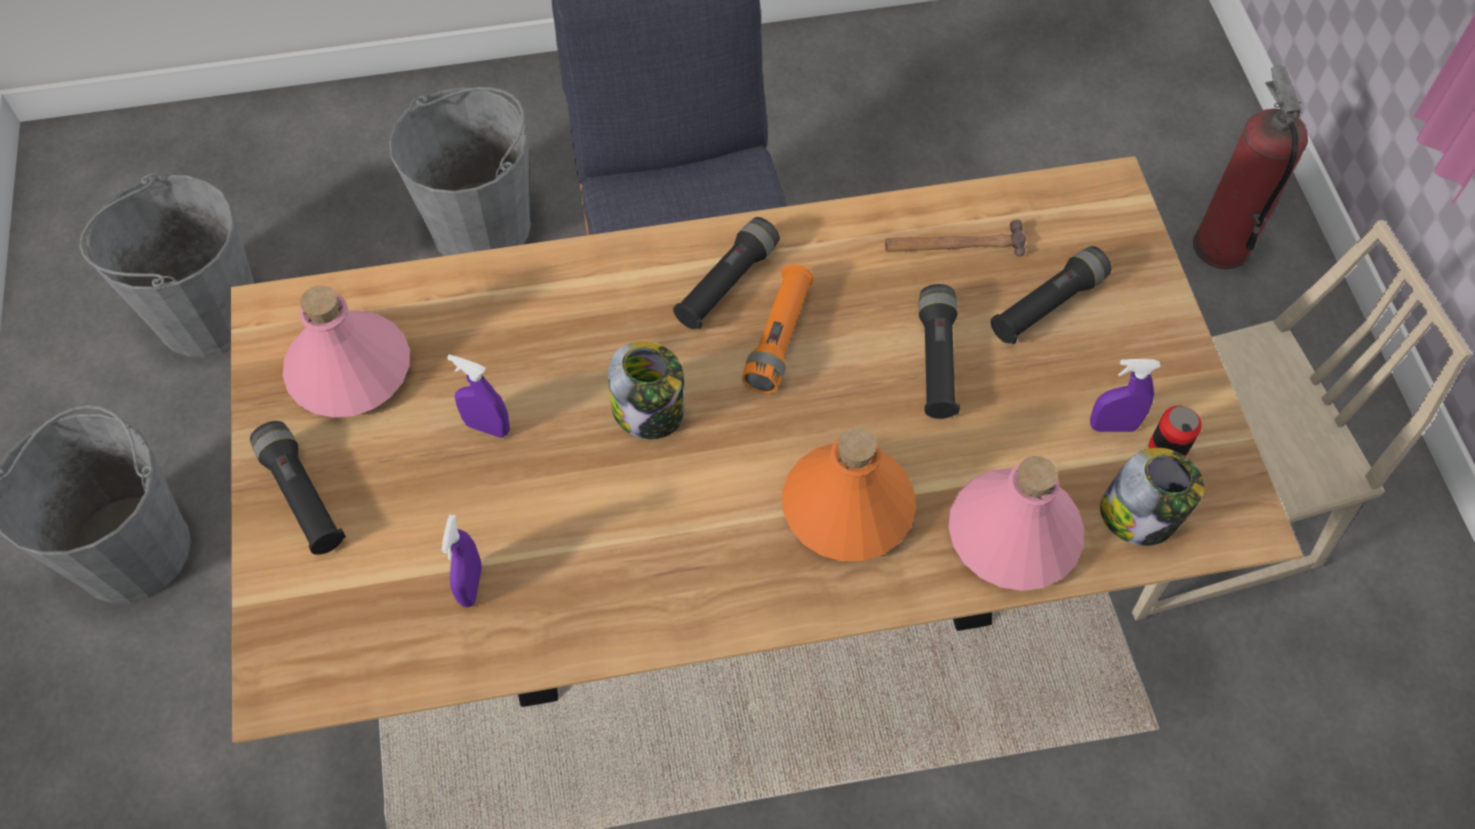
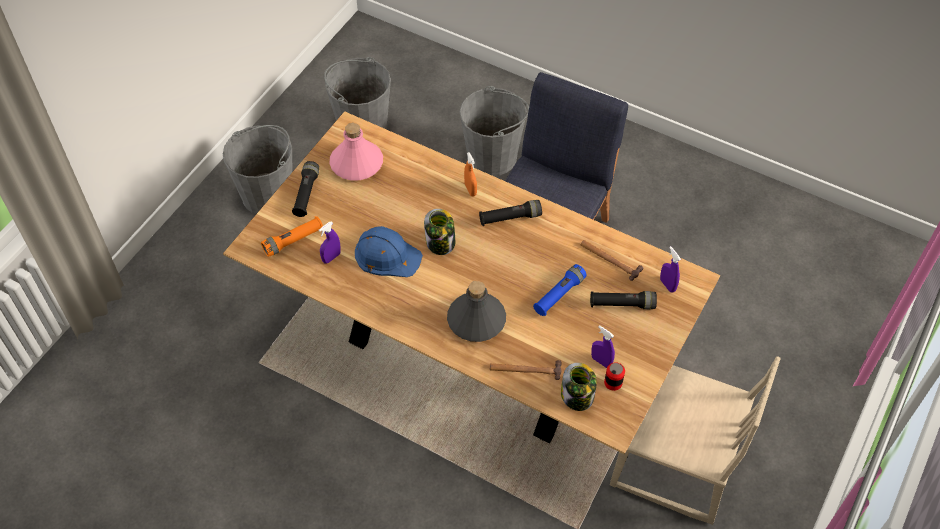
camera: 40 degrees right, 5 degrees down
purple spray bottle [447,354,510,438] -> purple spray bottle moved to [660,246,681,293]
orange flashlight [742,265,814,394] -> orange flashlight moved to [261,216,323,257]
orange bottle [782,428,916,561] -> grey bottle [447,281,506,342]
black flashlight [919,284,960,419] -> blue flashlight [533,264,587,316]
pink bottle [948,456,1084,591] -> hammer [490,360,562,380]
fire extinguisher [1193,66,1308,269] -> none
none -> blue hard hat [355,226,423,277]
none -> orange spray bottle [464,152,477,197]

